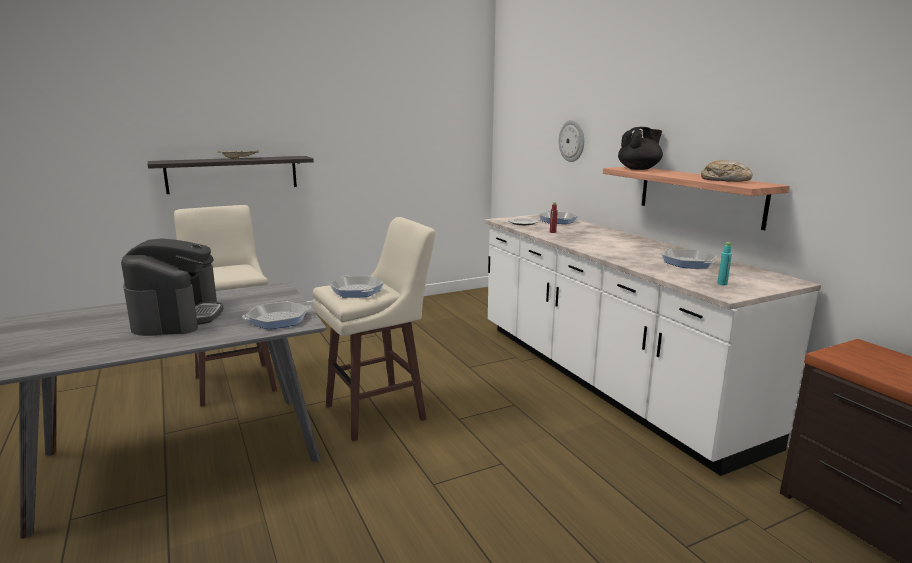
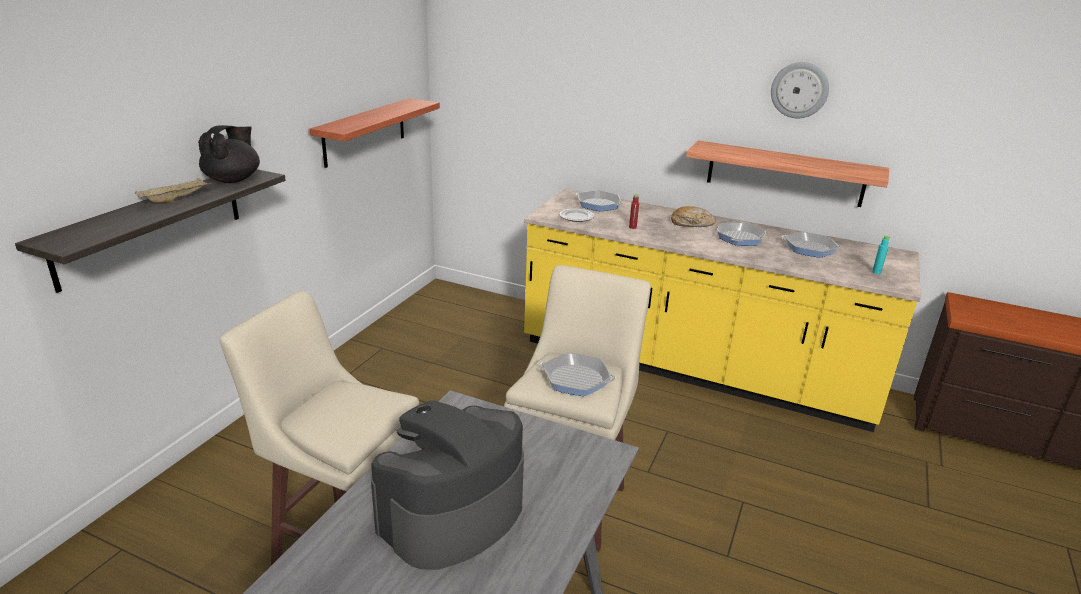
camera: 40 degrees left, 10 degrees up
coffee machine [121,238,224,336] -> coffee machine turned 90 degrees counterclockwise [371,400,524,570]
frying pan [242,301,312,329] -> frying pan moved to [717,222,766,246]
white counter [485,214,821,476] -> yellow counter [524,189,921,432]
wall clock [559,120,584,162] -> wall clock moved to [771,62,829,118]
black teapot [618,127,663,170] -> black teapot moved to [198,125,260,183]
bread [701,161,753,182] -> bread moved to [671,206,716,227]
none -> shelf [309,98,440,168]

